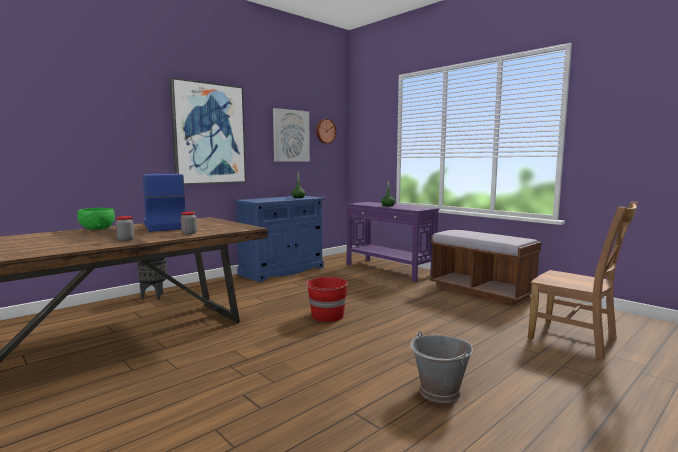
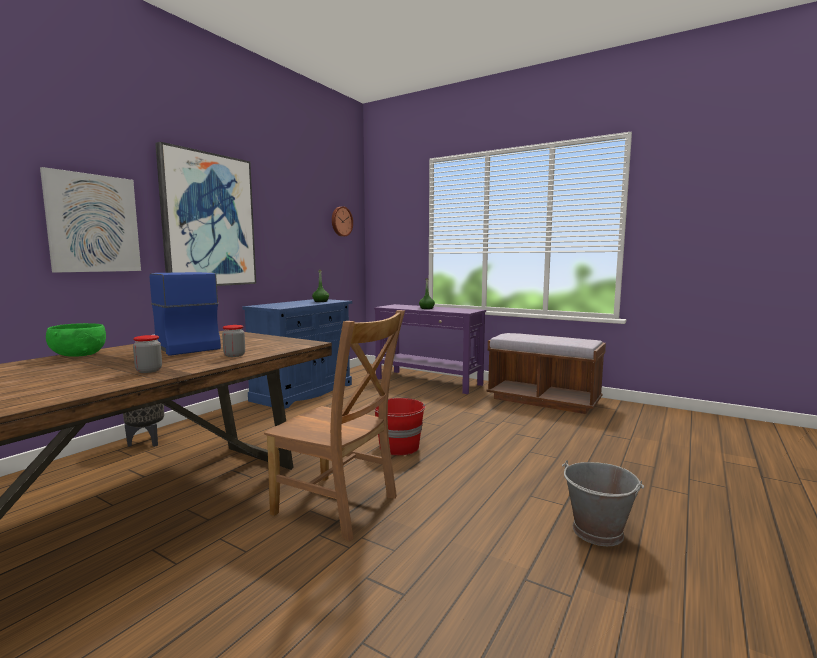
camera: 15 degrees left, 0 degrees up
picture [273,108,310,162] -> picture moved to [40,167,141,273]
brown chair [528,202,638,359] -> brown chair moved to [264,310,405,542]

